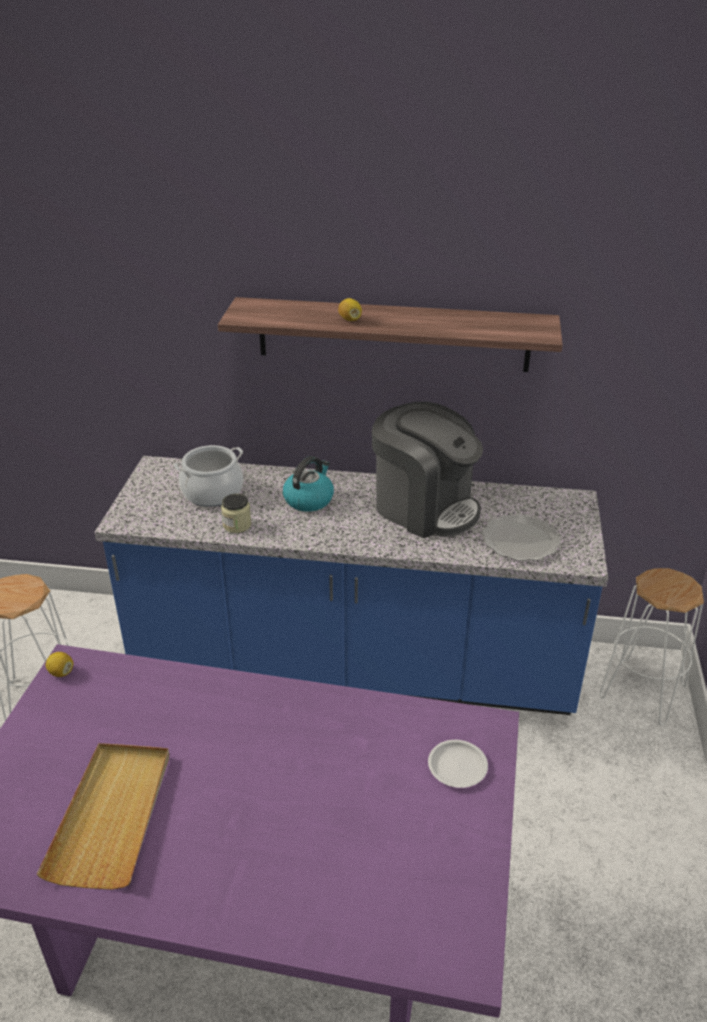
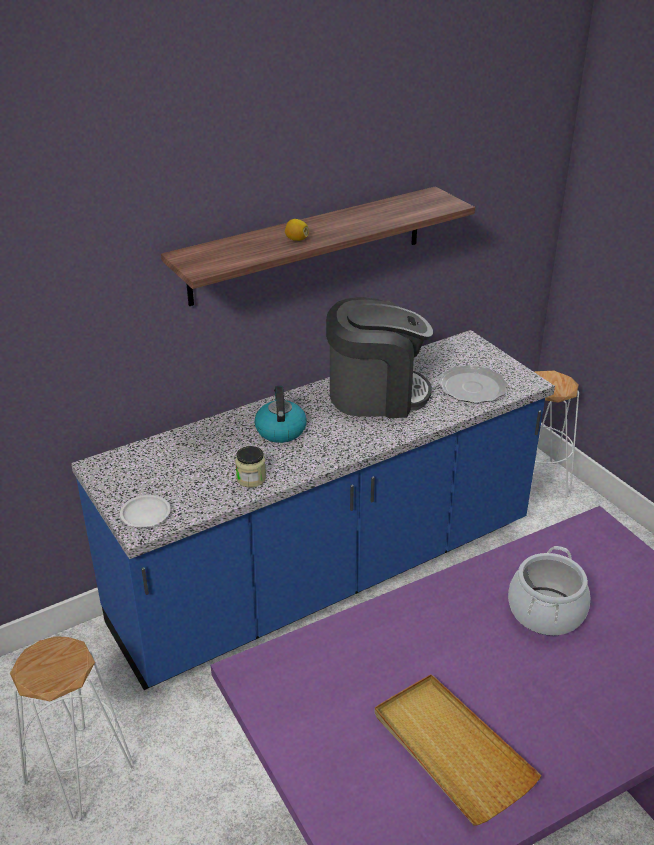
camera: 40 degrees left, 0 degrees up
lemon [46,652,74,677] -> none
cooking pot [174,445,243,507] -> cooking pot moved to [508,546,590,636]
white plate [428,740,488,788] -> white plate moved to [120,495,170,527]

